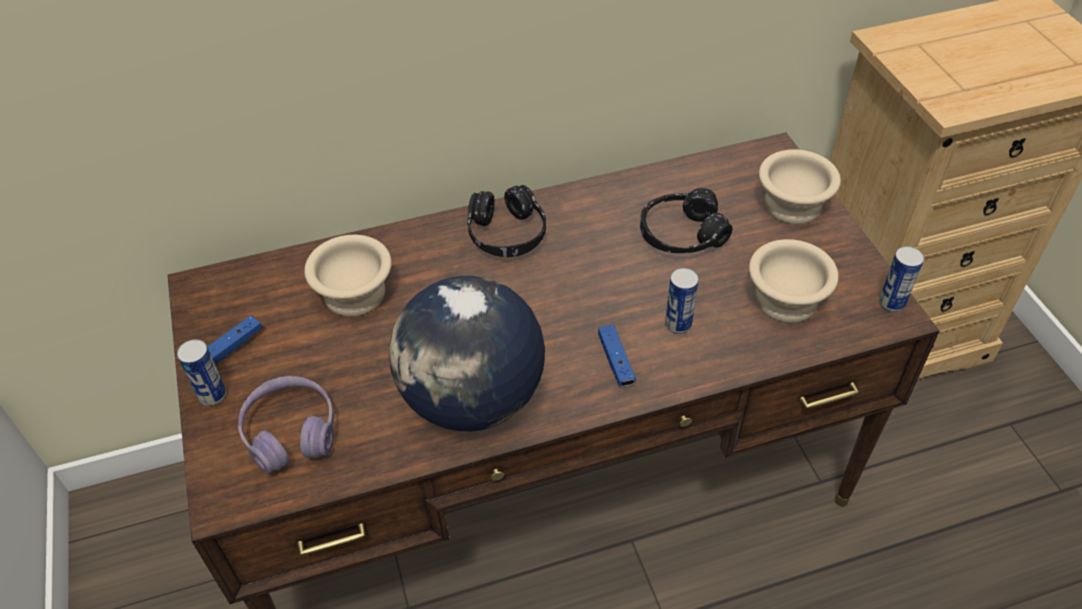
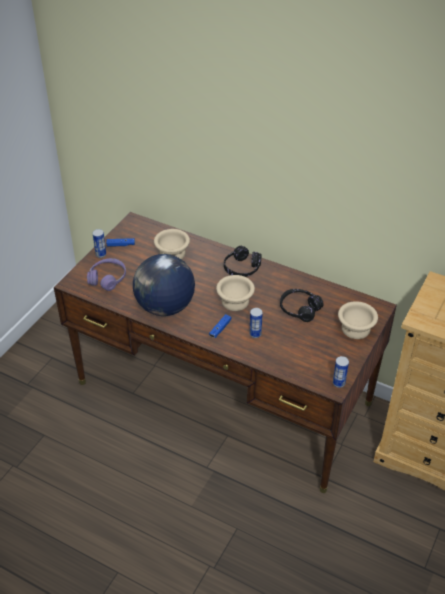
camera: 45 degrees right, 5 degrees down
beige bowl [749,239,839,323] -> beige bowl moved to [216,275,255,311]

